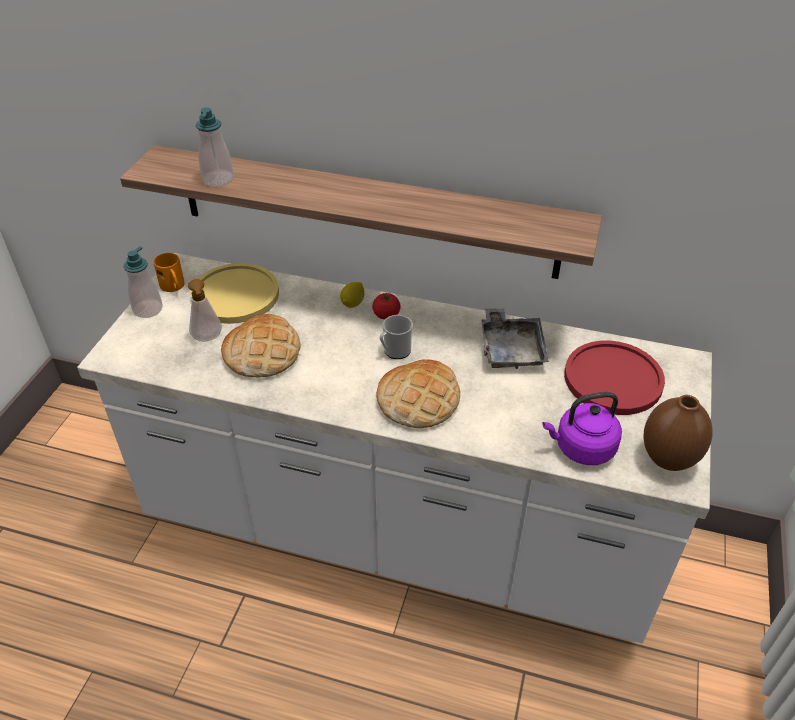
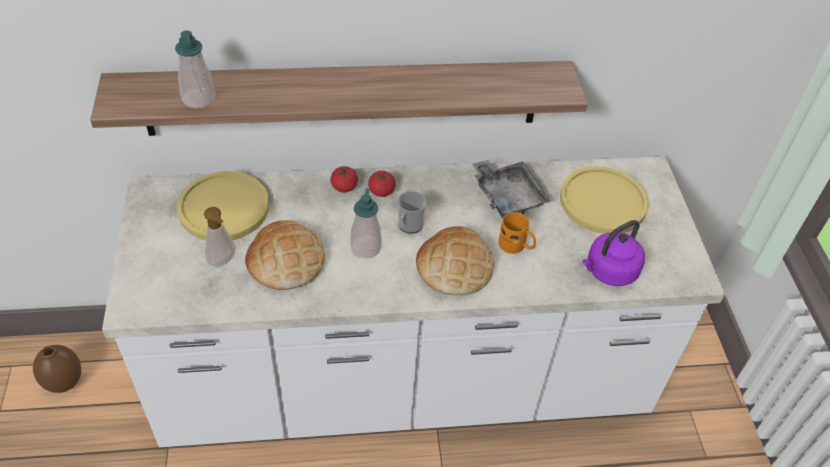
camera: 25 degrees left, 5 degrees up
soap dispenser [124,246,163,318] -> soap dispenser moved to [350,188,382,258]
orange mug [153,253,185,292] -> orange mug moved to [499,212,536,254]
lemon [340,282,365,308] -> tomato [330,166,358,192]
red plate [564,341,665,415] -> yellow plate [560,166,649,234]
brown vase [643,395,713,471] -> brown vase moved to [33,345,81,393]

